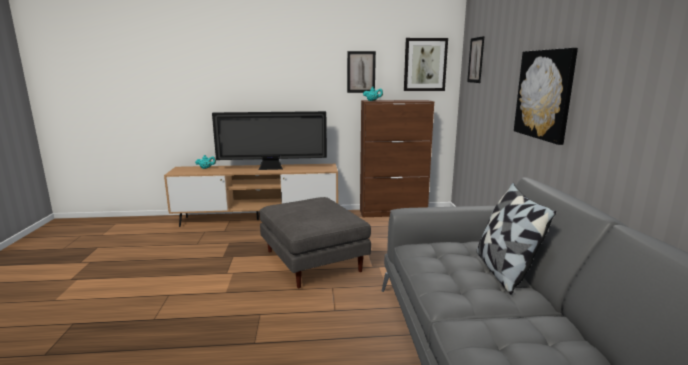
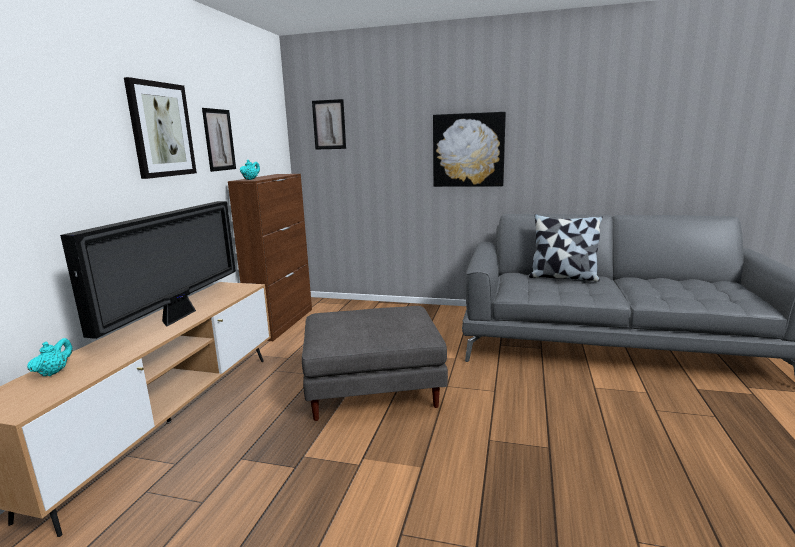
camera: 70 degrees left, 0 degrees up
picture [404,38,448,91] -> picture moved to [124,77,197,179]

